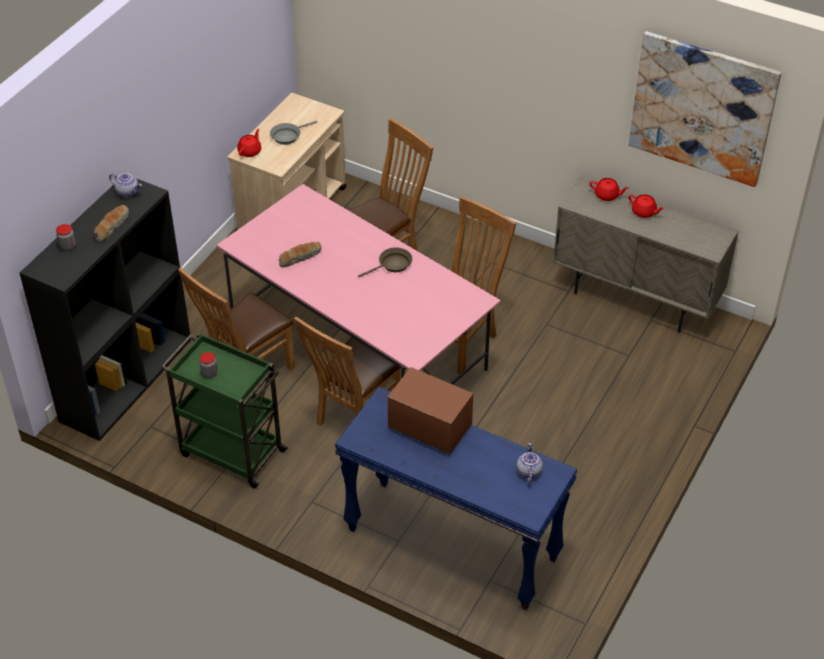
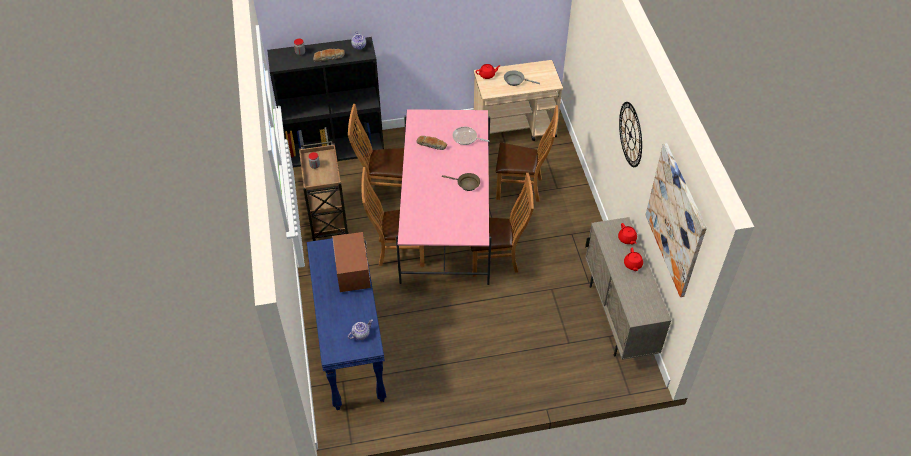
camera: 50 degrees right, 5 degrees up
green cart [161,332,288,488] -> brown cart [298,141,349,241]
none -> frying pan [453,127,489,145]
none -> wall clock [619,102,642,167]

